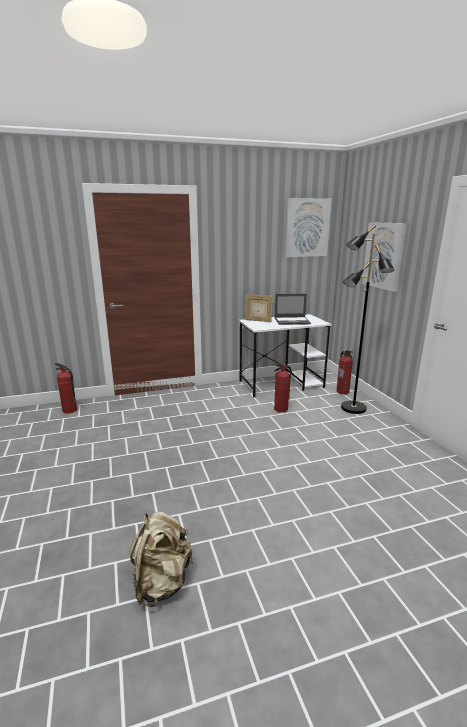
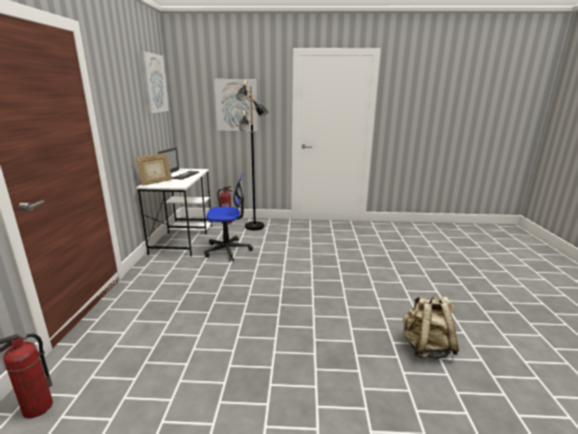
camera: 70 degrees left, 0 degrees up
fire extinguisher [274,364,292,413] -> office chair [204,173,253,262]

